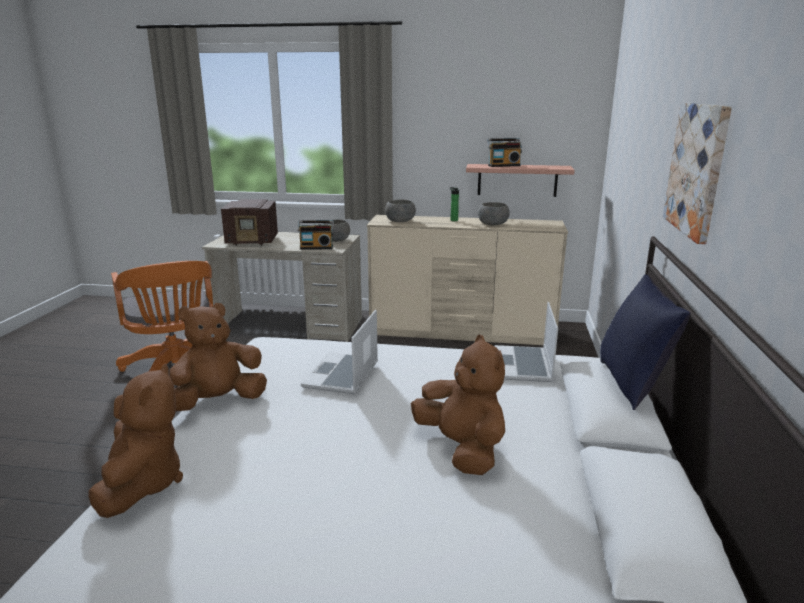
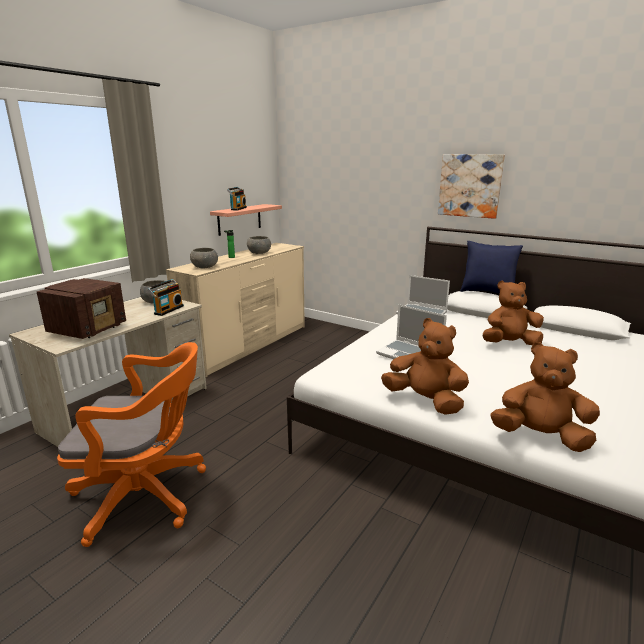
camera: 65 degrees left, 0 degrees up
brown plush toy [169,303,267,411] -> brown plush toy turned 135 degrees clockwise [381,318,469,415]

